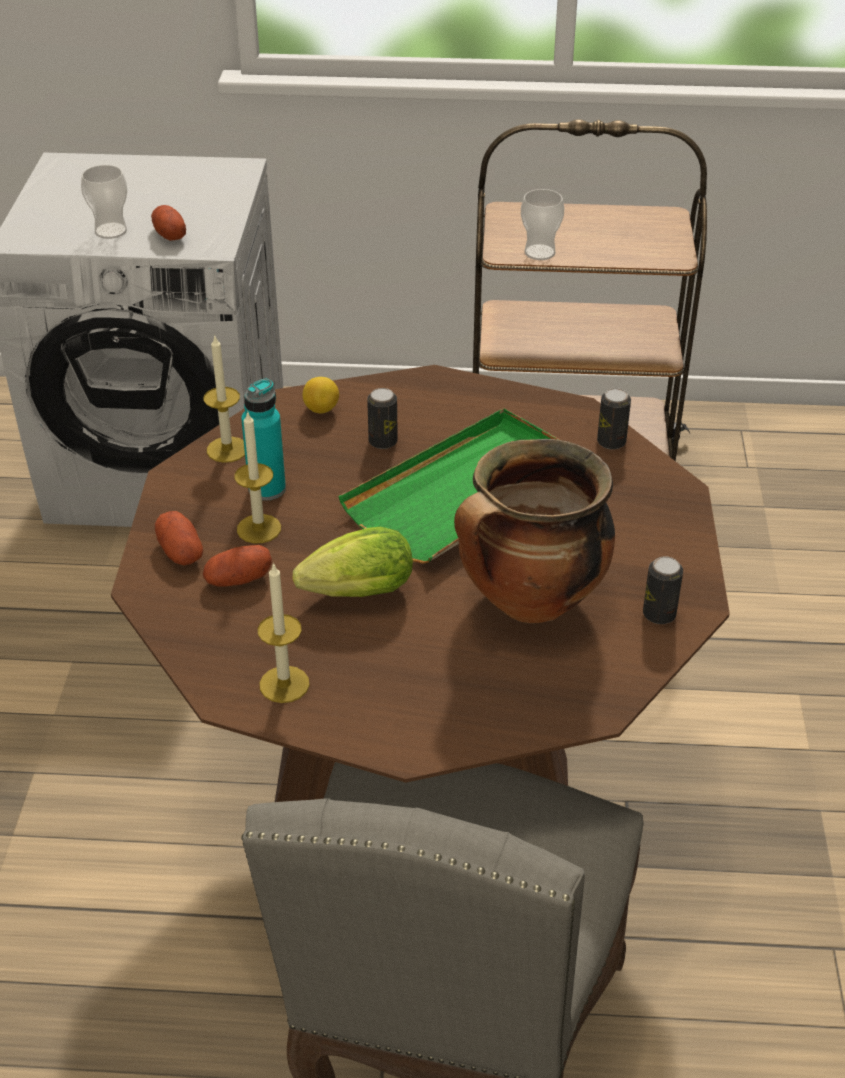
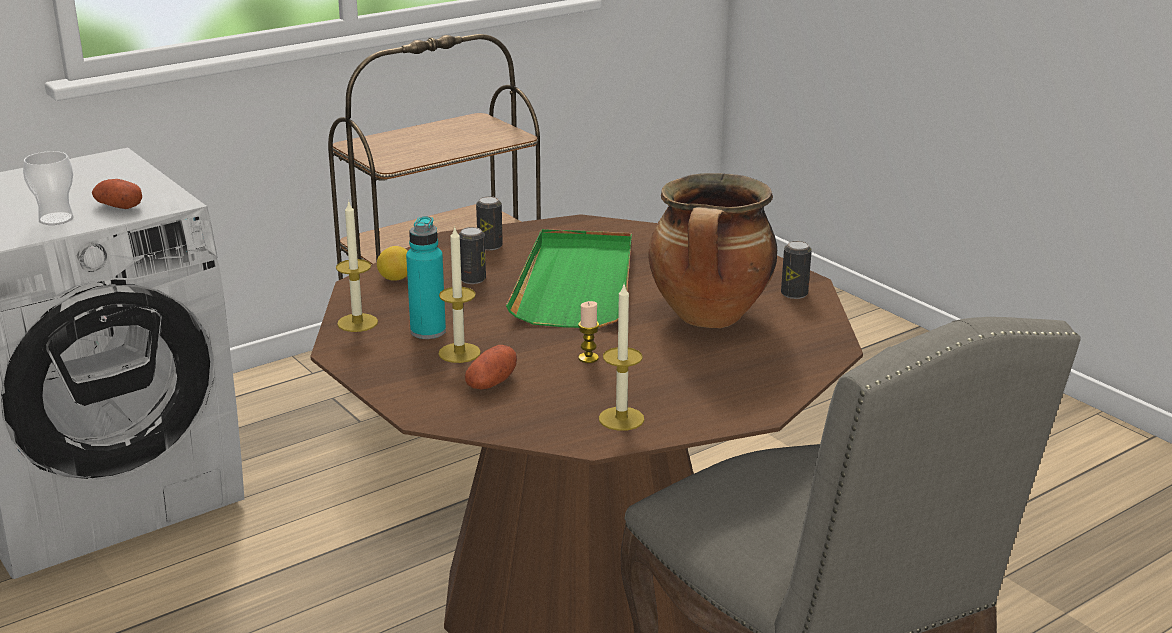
camera: 40 degrees left, 15 degrees down
potato [155,511,203,565] -> none
lettuce [292,527,413,597] -> candle [578,301,599,363]
cup [521,189,564,260] -> none
can [597,388,631,450] -> can moved to [476,196,503,250]

